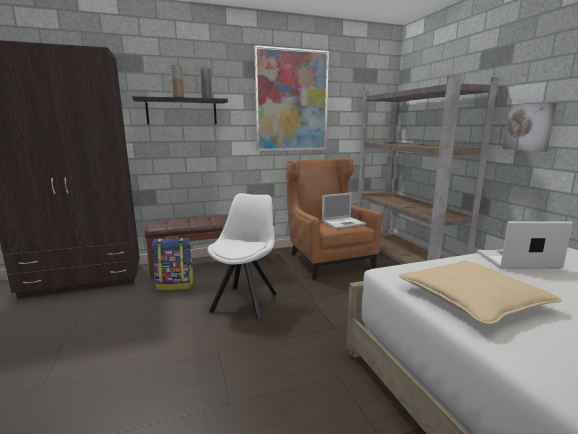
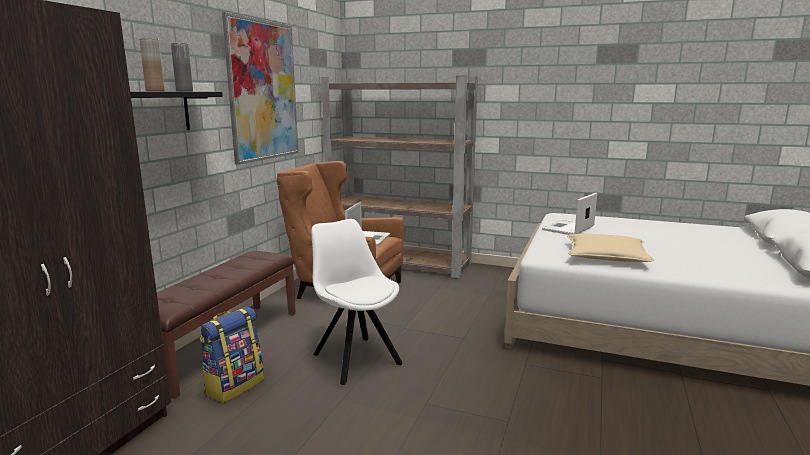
camera: 50 degrees left, 0 degrees up
picture [502,102,557,152] -> none

